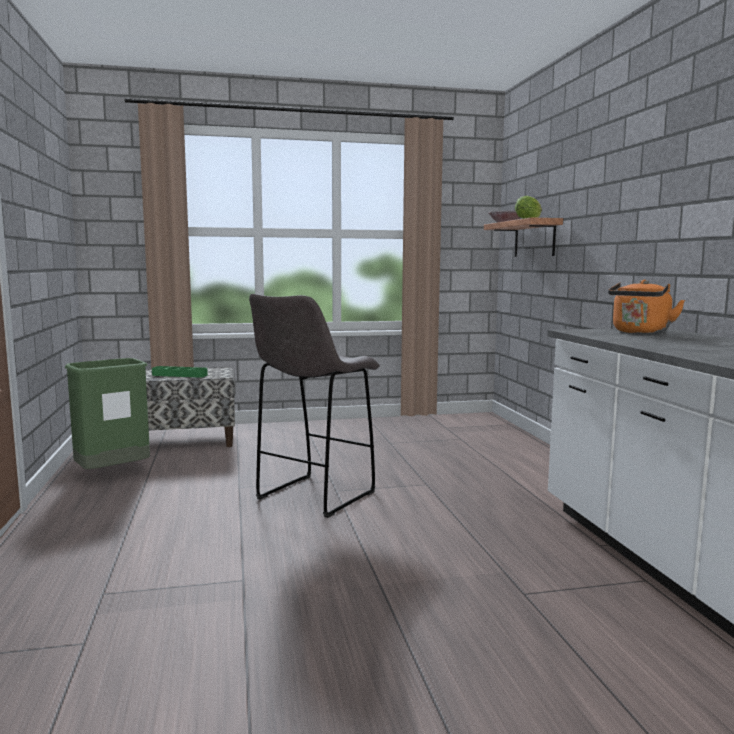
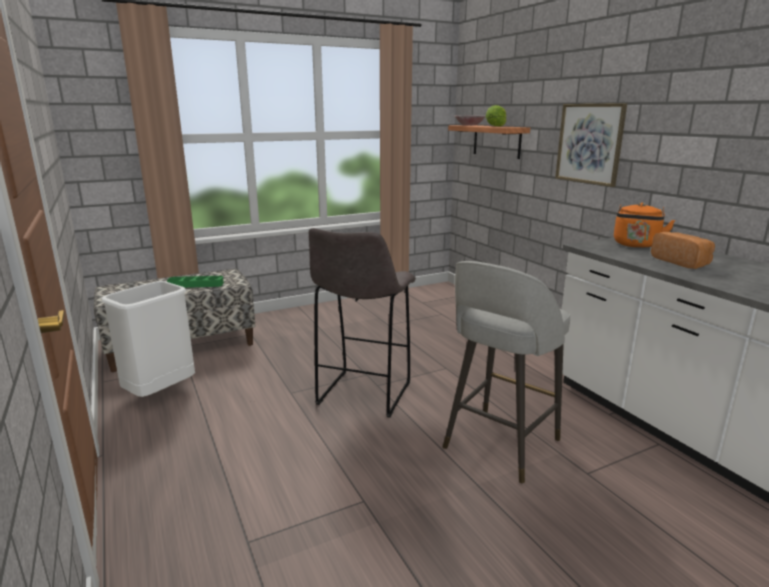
camera: 15 degrees left, 10 degrees up
green trash can [65,358,150,469] -> white trash can [101,281,195,397]
none -> grey stool [442,261,570,484]
none -> picture [555,103,627,187]
none -> bread [651,232,715,269]

